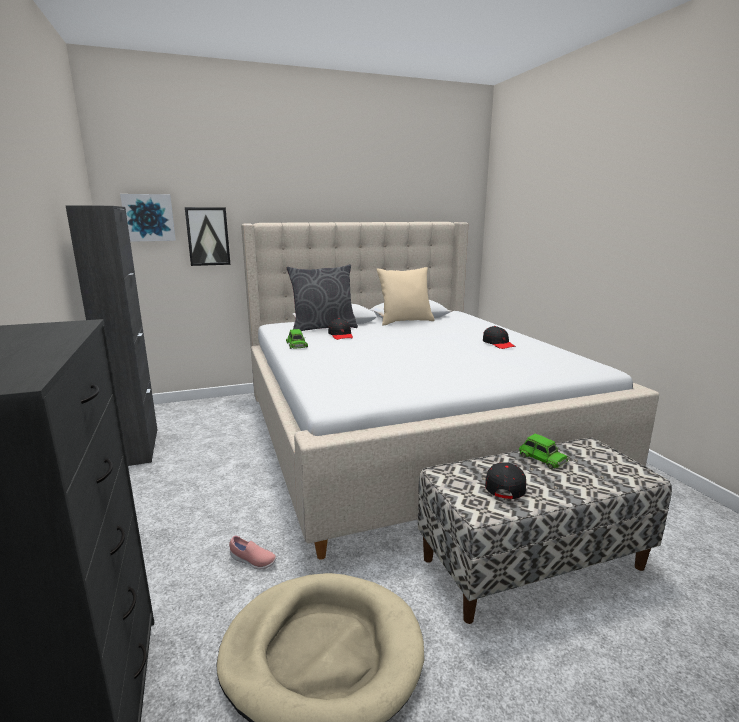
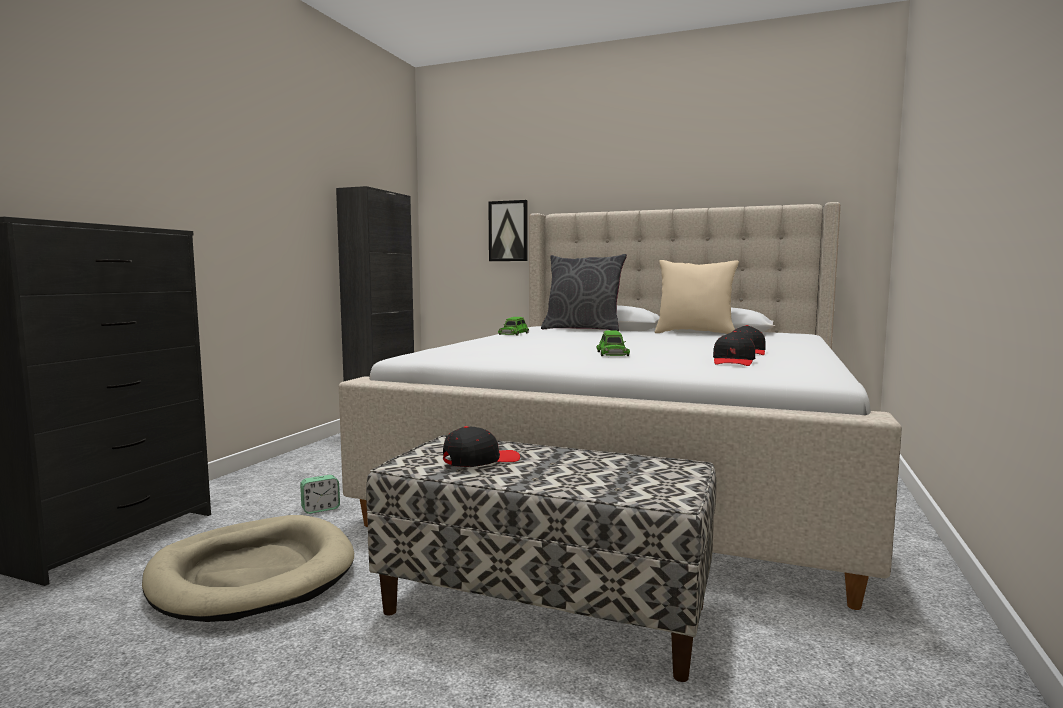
camera: 40 degrees right, 10 degrees down
picture [120,194,176,242] -> none
pink shoe [229,536,277,569] -> alarm clock [300,475,340,514]
black cap [328,318,353,340] -> black cap moved to [713,331,755,366]
green toy car [519,434,569,469] -> green toy car moved to [596,331,630,356]

